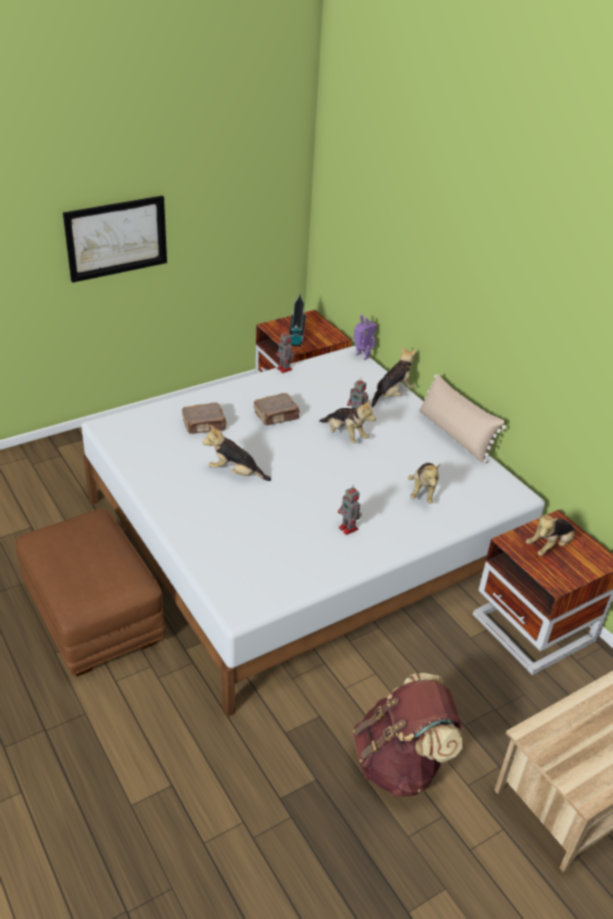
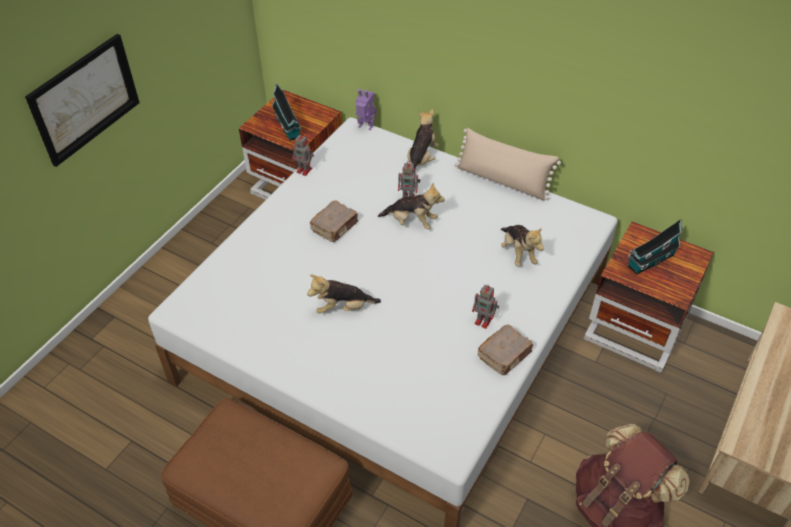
camera: 25 degrees left, 10 degrees up
brown book [182,402,226,434] -> brown book moved to [477,325,533,375]
plush toy [526,515,575,556] -> toy house [628,219,682,274]

